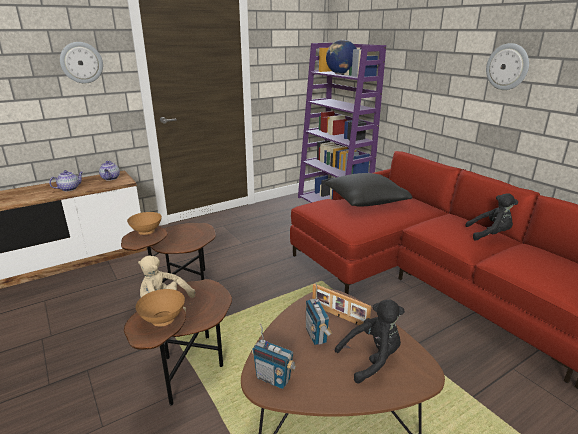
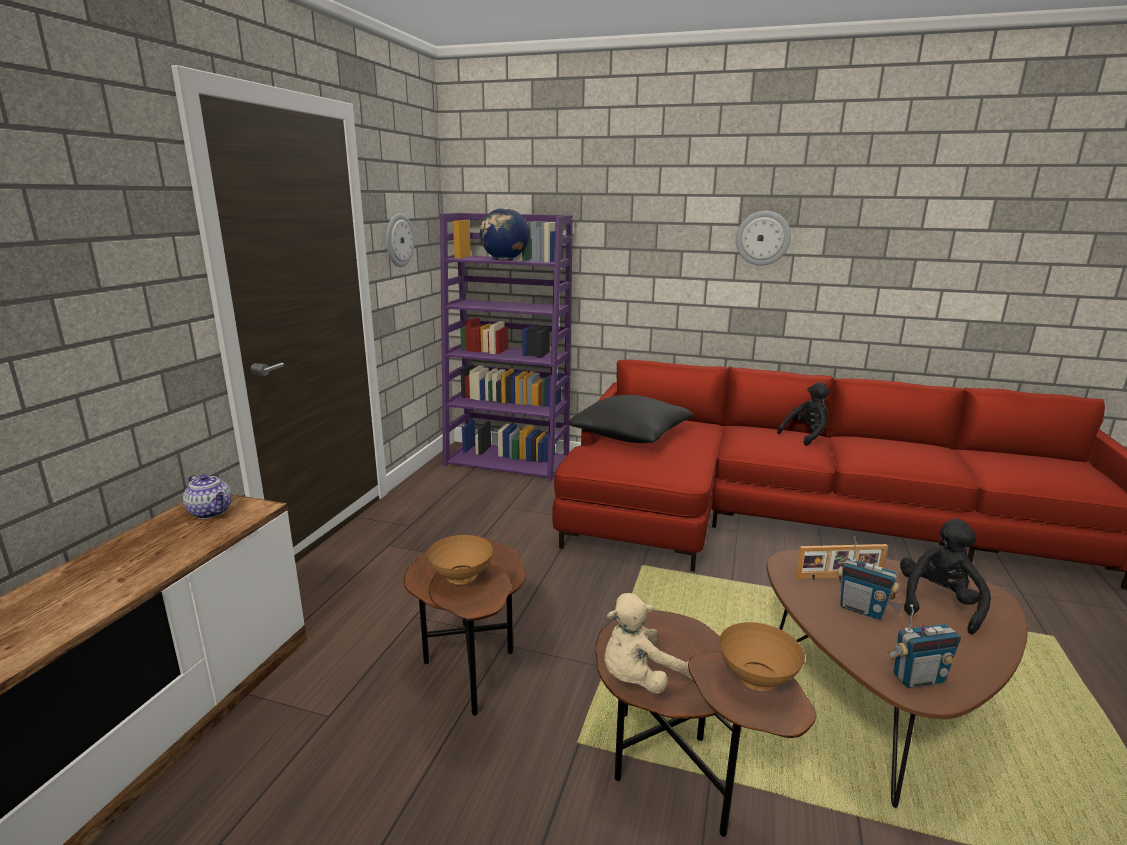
camera: 40 degrees left, 5 degrees down
teapot [49,170,83,191] -> none
wall clock [60,42,103,83] -> wall clock moved to [386,213,414,267]

